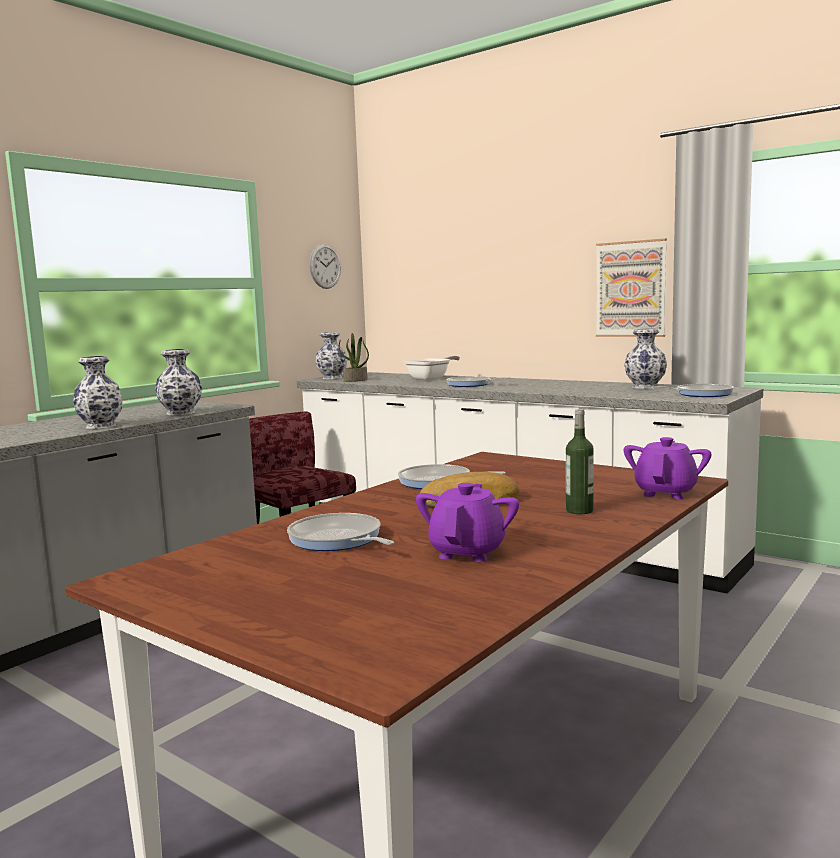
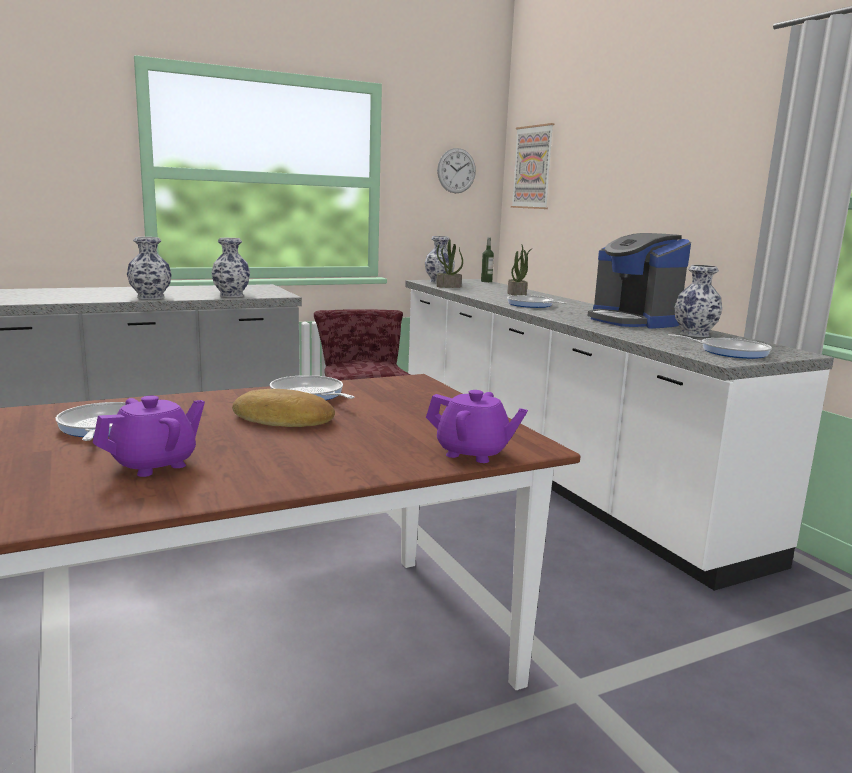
camera: 25 degrees right, 5 degrees up
frying pan [404,355,460,380] -> potted plant [507,244,531,295]
bottle [566,409,594,514] -> bottle moved to [481,237,494,282]
picture [596,238,667,337] -> picture moved to [511,123,554,209]
purple teapot [624,437,711,499] -> purple teapot turned 60 degrees clockwise [426,390,528,463]
none -> coffee machine [587,233,691,329]

